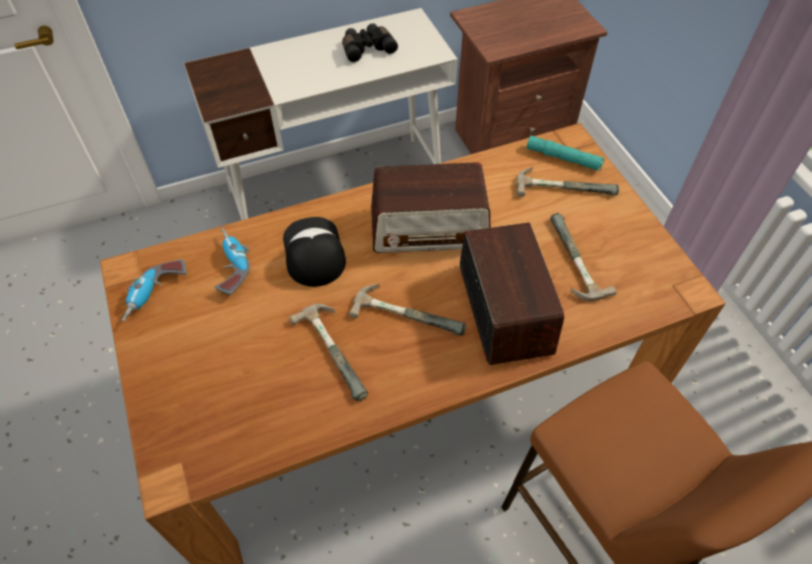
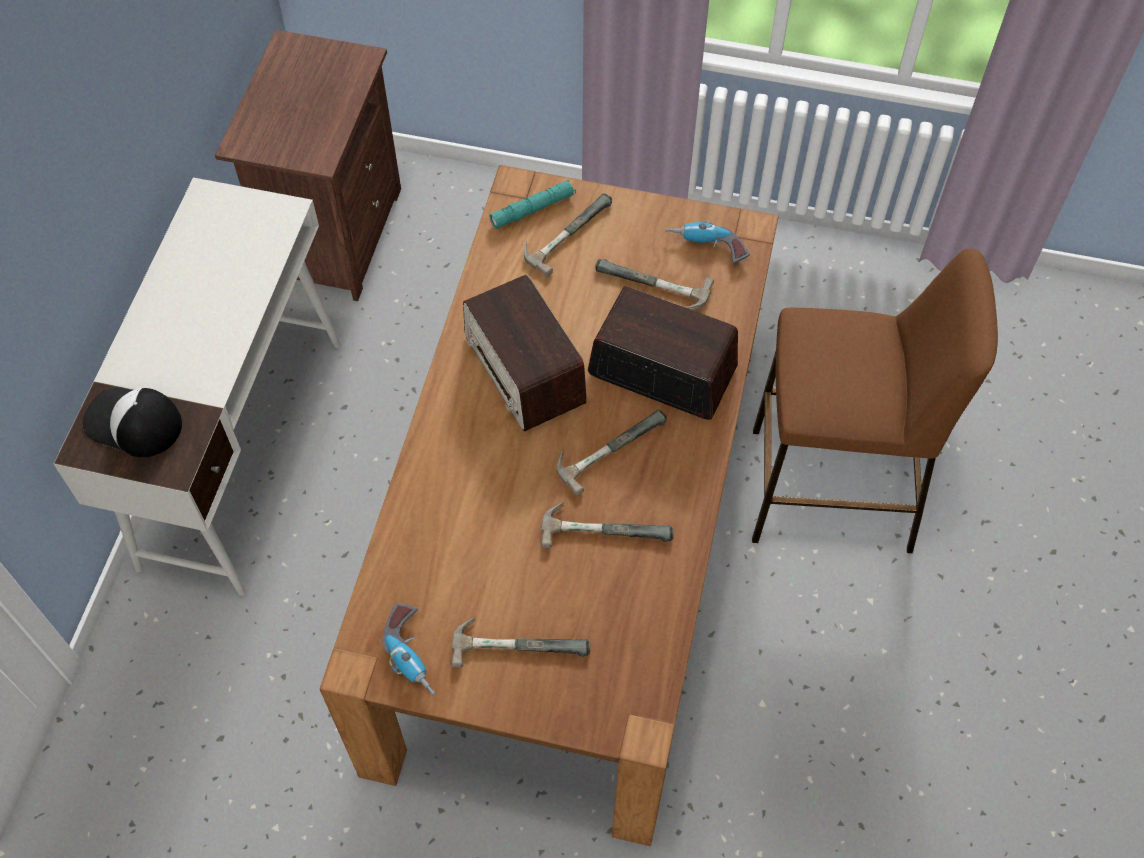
camera: 55 degrees left, 5 degrees up
power drill [215,228,250,295] -> power drill moved to [665,221,750,263]
cap [283,217,346,287] -> cap moved to [82,388,182,457]
black binoculars [342,23,398,62] -> none
radio [371,162,490,253] -> radio turned 120 degrees clockwise [463,275,587,431]
none -> hammer [451,617,590,668]

